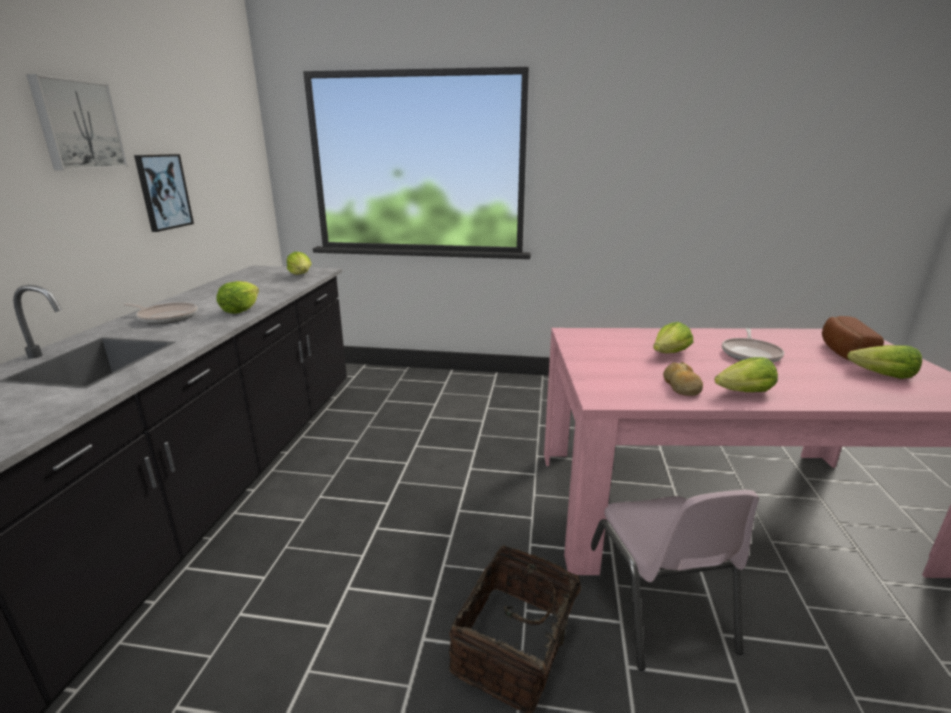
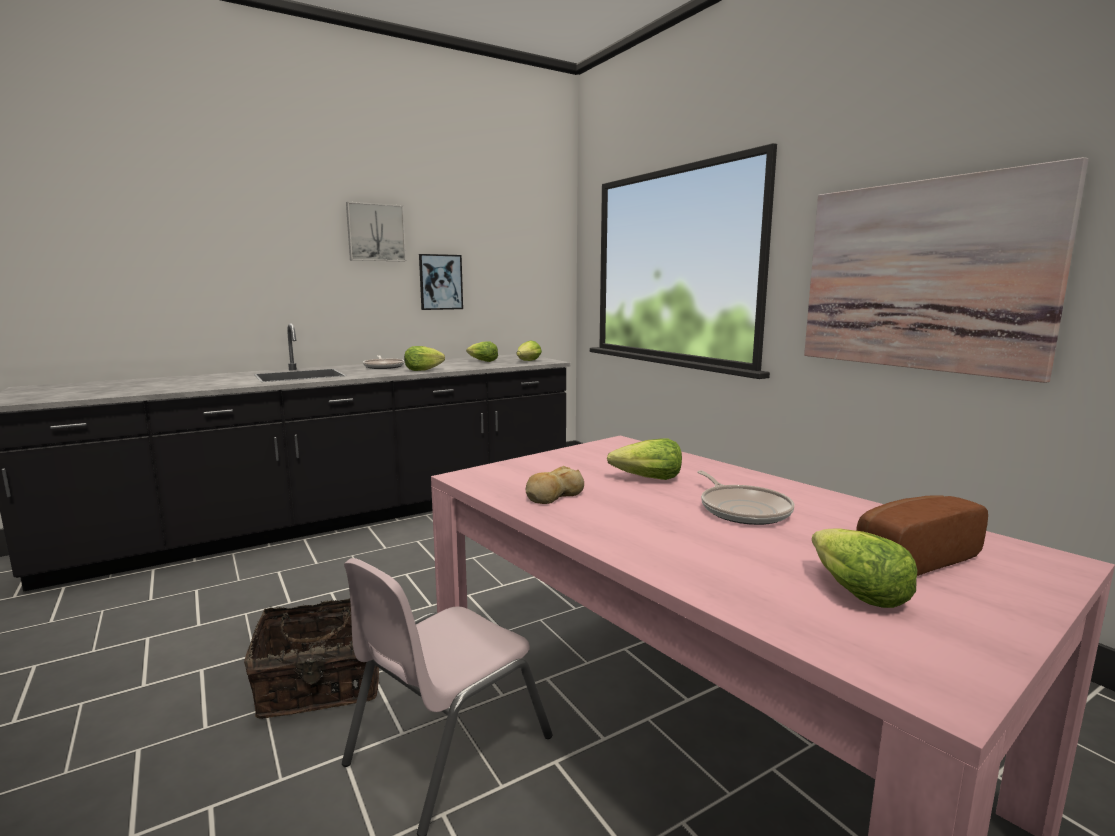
camera: 50 degrees right, 10 degrees down
lettuce [714,357,778,392] -> lettuce moved to [466,341,498,362]
frying pan [722,328,784,363] -> frying pan turned 90 degrees counterclockwise [697,471,794,525]
none -> picture [804,157,1089,383]

